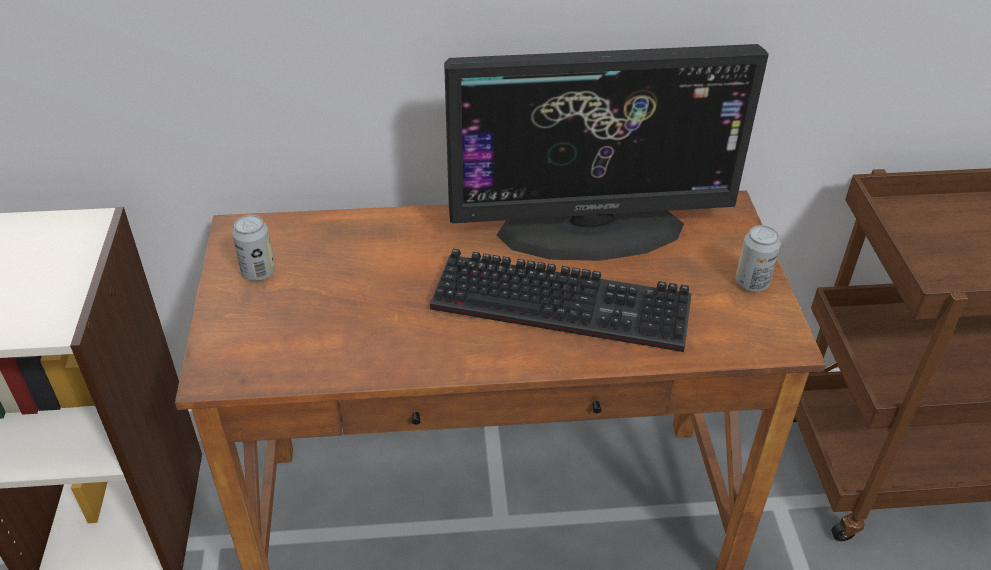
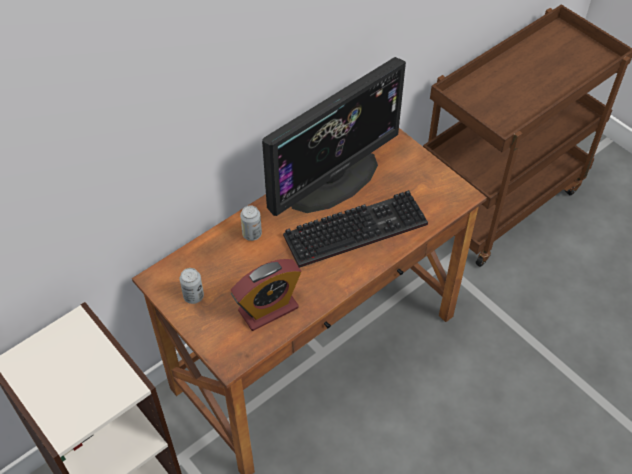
camera: 35 degrees left, 10 degrees up
can [735,225,780,292] -> can moved to [240,205,262,241]
none -> alarm clock [231,259,301,331]

